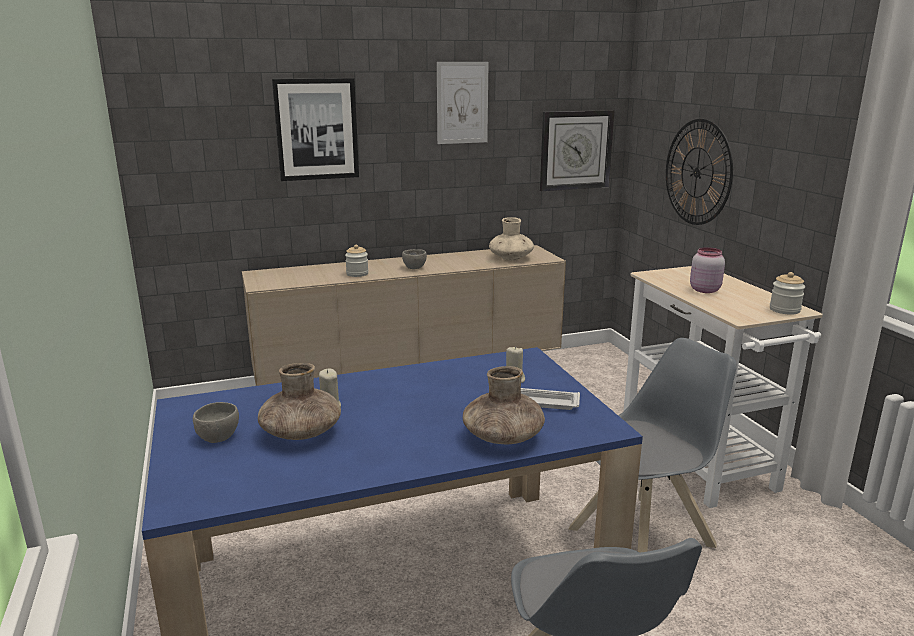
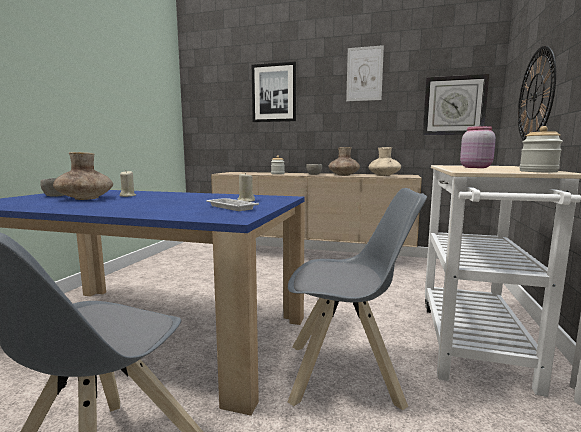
camera: 35 degrees right, 10 degrees down
brown vase [463,366,545,444] -> brown vase moved to [328,147,360,176]

